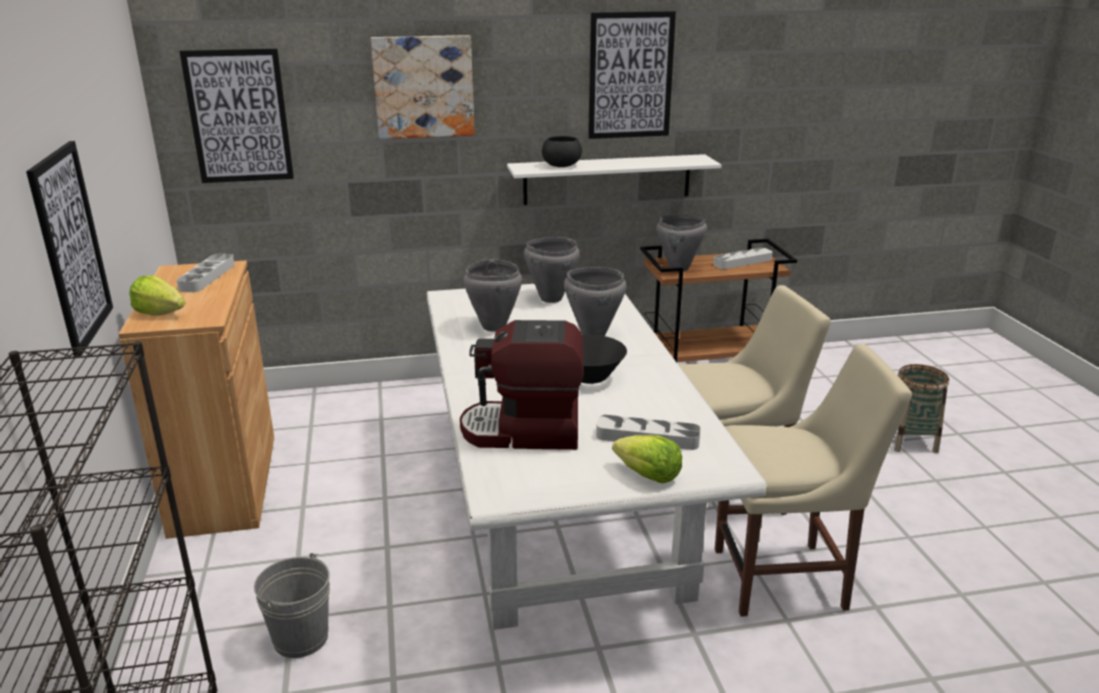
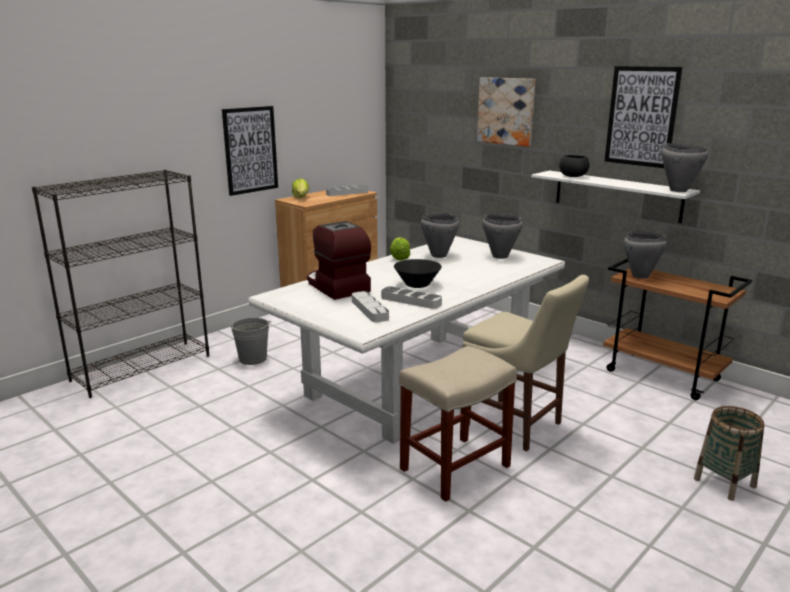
camera: 55 degrees right, 5 degrees down
picture [179,48,294,183] -> none
grey cooking pot [564,267,626,336] -> grey cooking pot moved to [661,143,708,192]
lettuce [612,435,682,483] -> lettuce moved to [390,237,410,261]
grey tray [713,248,772,269] -> grey tray moved to [381,286,442,309]
beige chair [715,344,912,617] -> beige stool [399,346,517,502]

